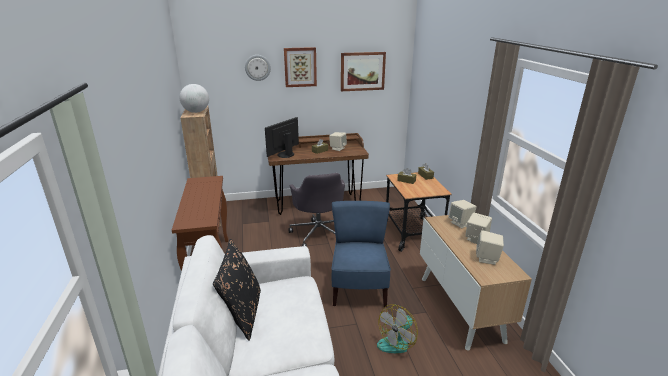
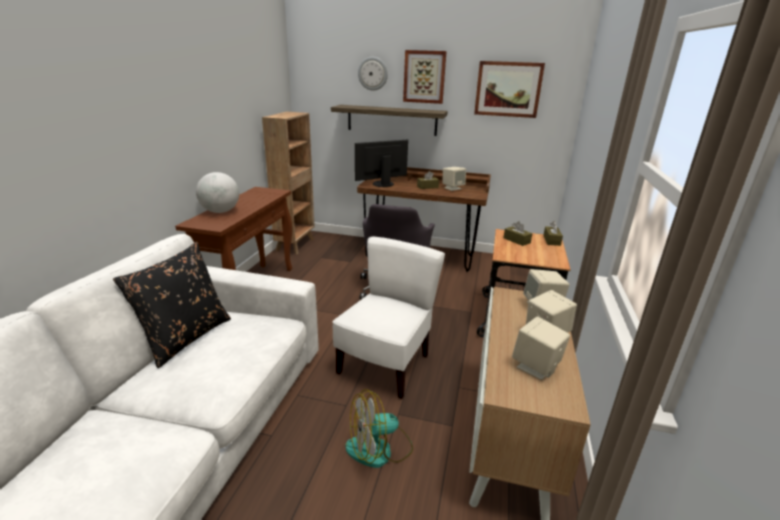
camera: 25 degrees right, 0 degrees up
globe [180,84,209,113] -> globe moved to [196,172,239,213]
blue chair [331,201,391,307] -> white chair [332,237,445,399]
none -> shelf [331,105,448,136]

